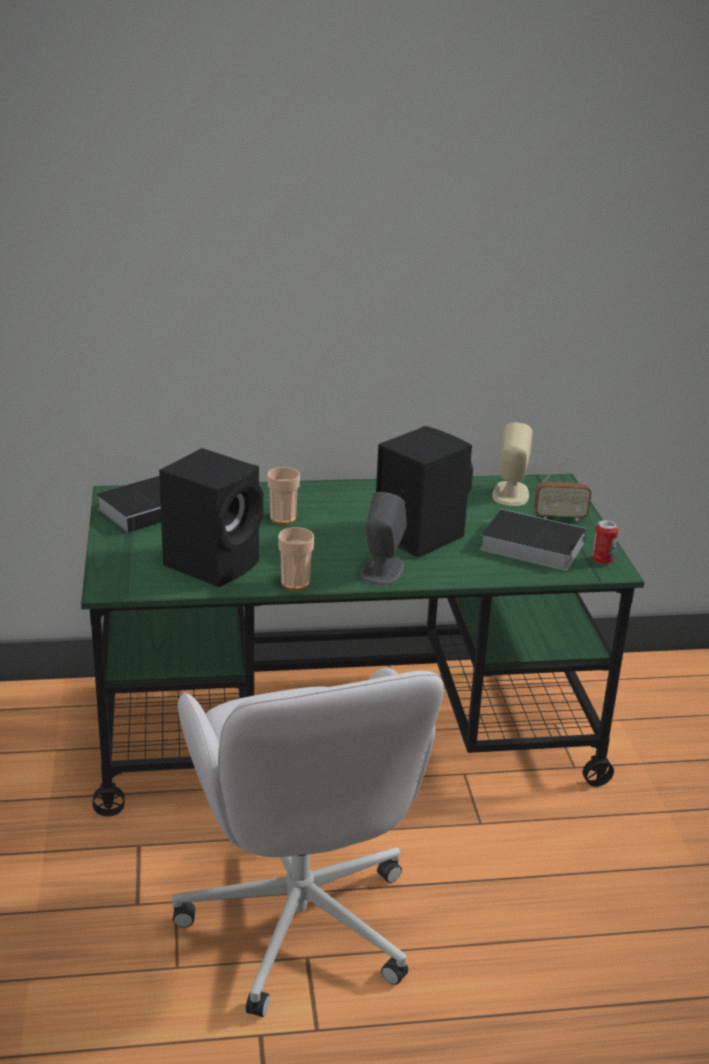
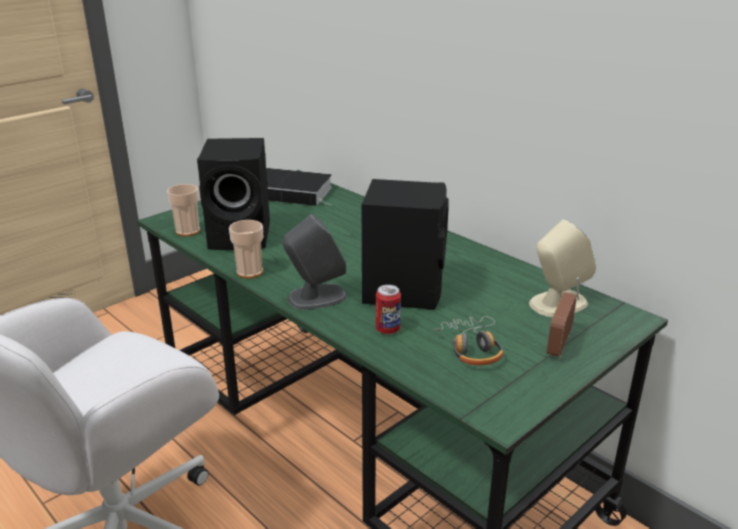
camera: 55 degrees right, 0 degrees up
cup [267,467,300,524] -> cup moved to [167,184,200,236]
book [480,509,587,571] -> headphones [433,316,503,365]
radio [534,457,592,521] -> radio turned 60 degrees clockwise [547,277,580,357]
can [592,520,618,564] -> can moved to [376,285,401,334]

